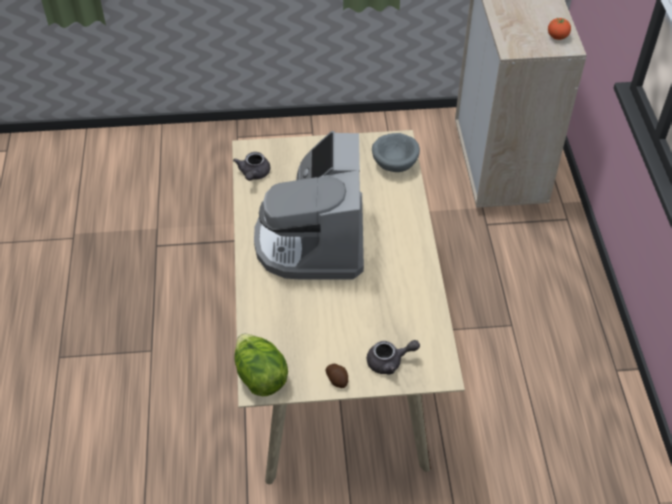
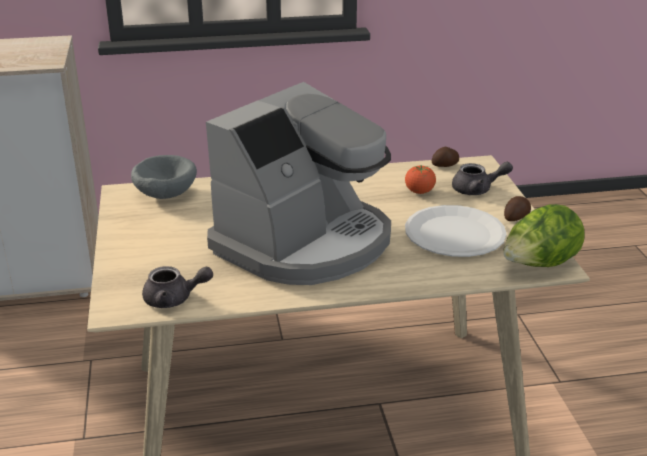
camera: 95 degrees left, 20 degrees down
coffee machine [254,131,364,279] -> coffee machine turned 45 degrees counterclockwise [206,82,391,285]
grey teapot [367,340,420,375] -> grey teapot turned 105 degrees clockwise [452,162,513,195]
tomato [548,18,571,40] -> tomato moved to [405,165,436,194]
none -> white plate [405,205,507,257]
none -> potato [432,147,459,167]

